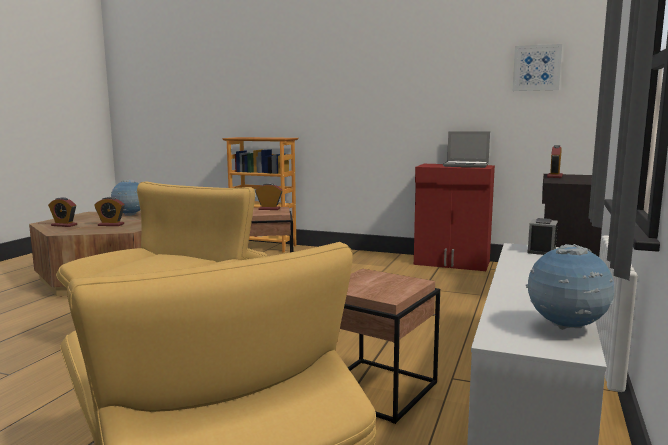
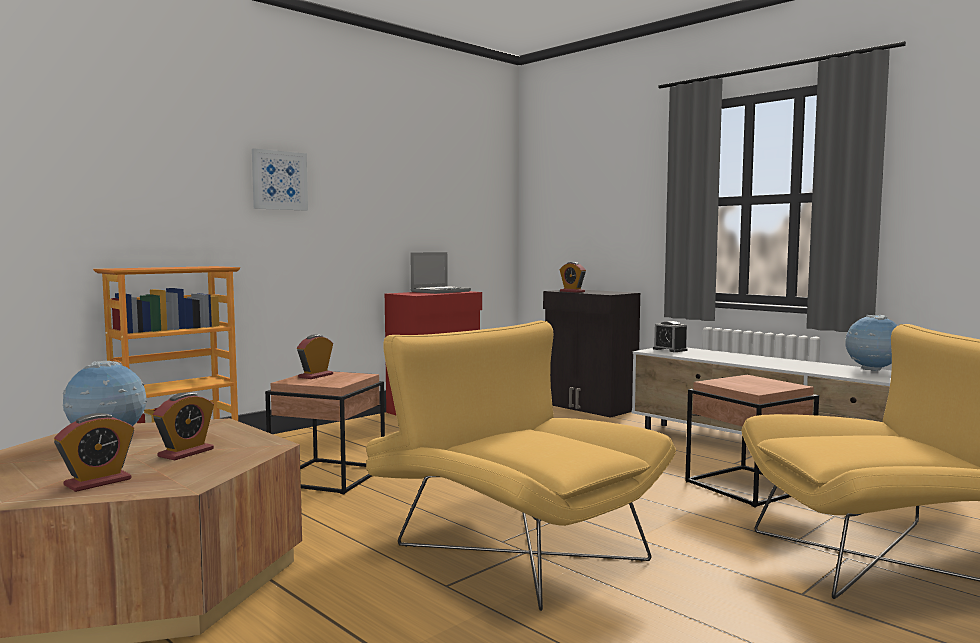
camera: 65 degrees left, 5 degrees down
picture [513,44,562,91] -> picture moved to [252,149,308,211]

